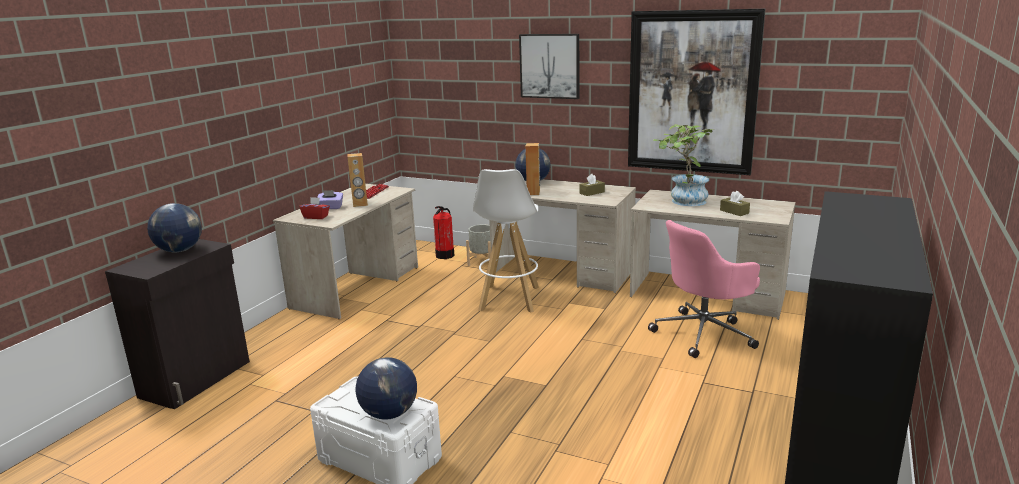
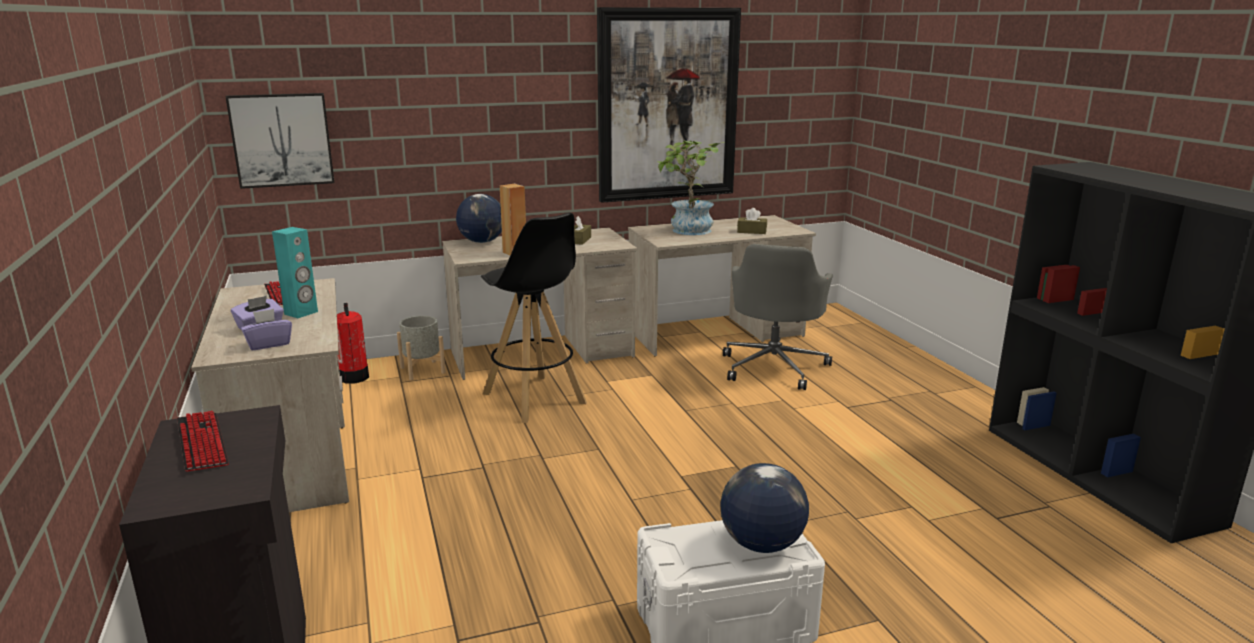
camera: 45 degrees left, 0 degrees up
globe [147,203,202,252] -> keyboard [177,411,229,472]
red tissue box [300,197,330,219] -> purple tissue box [241,309,292,351]
brown speaker [347,153,368,207] -> turquoise speaker [272,227,318,318]
white stool [473,169,539,313] -> black stool [481,213,587,423]
picture [519,34,579,99] -> picture moved to [225,93,334,189]
pink office chair [648,220,760,358] -> grey office chair [723,244,833,390]

